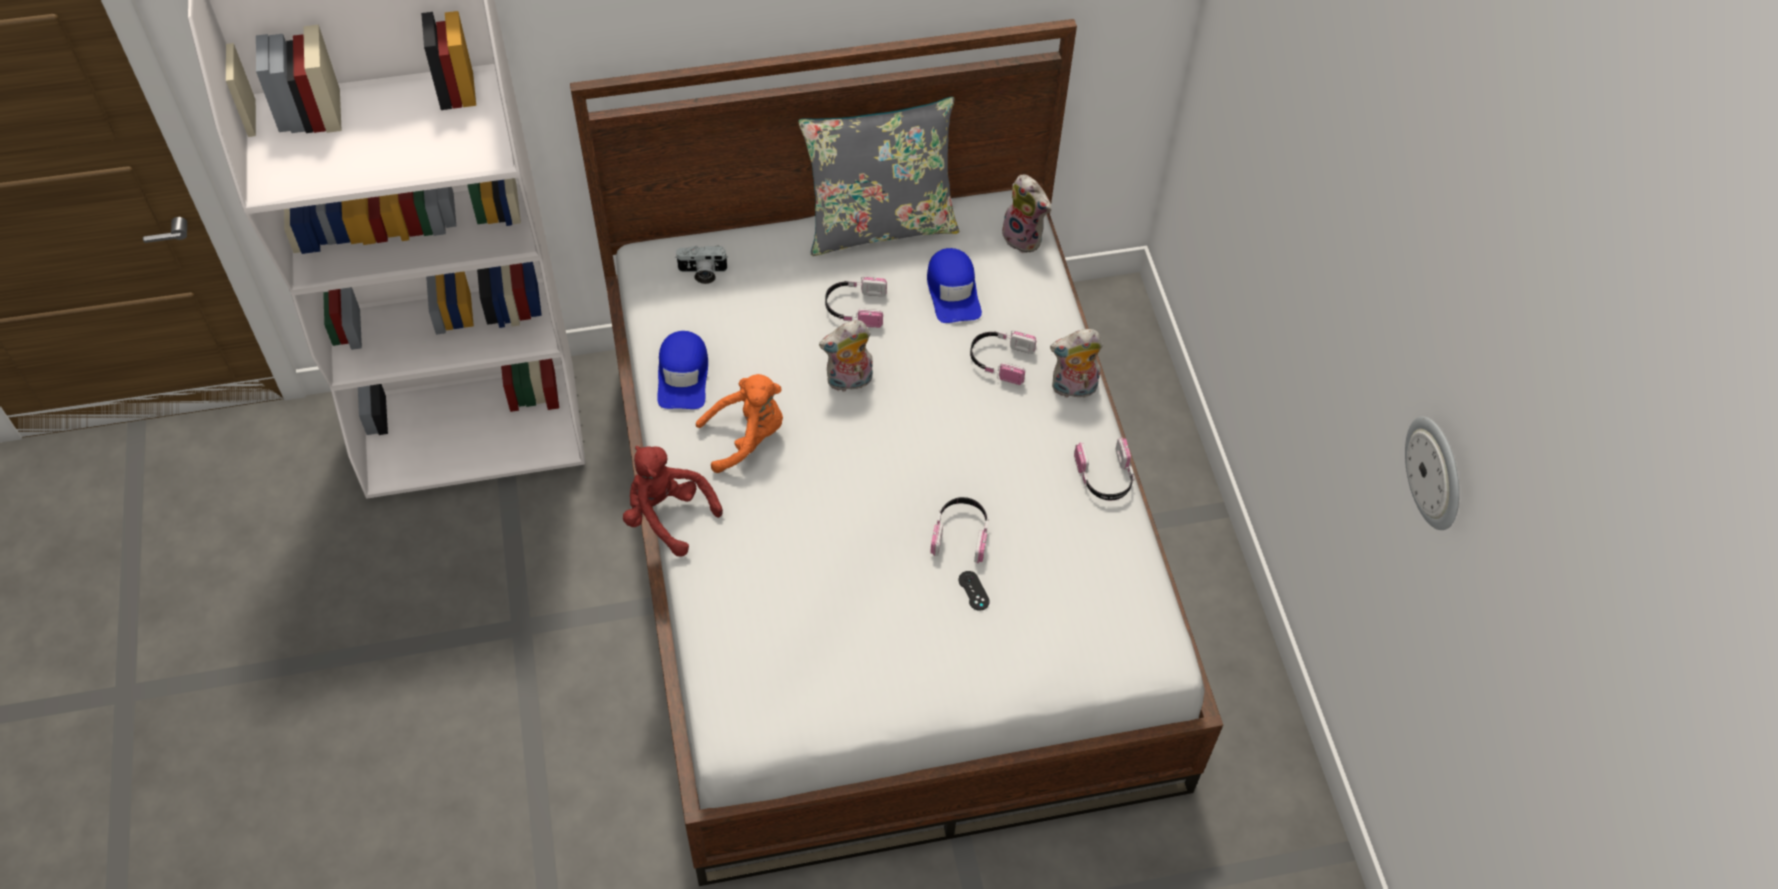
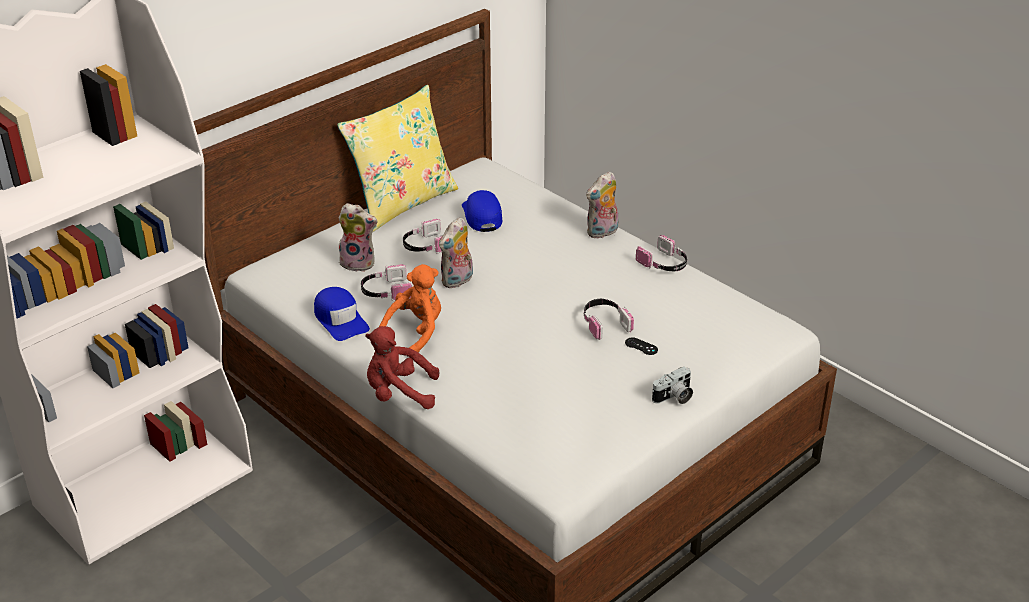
camera: 30 degrees left, 20 degrees down
camera [675,246,728,284] -> camera moved to [652,367,693,404]
grey pillow [798,97,960,256] -> yellow pillow [337,85,458,232]
blue cap [927,248,982,323] -> blue cap turned 150 degrees counterclockwise [462,190,502,232]
headphones [970,331,1036,385] -> headphones moved to [361,264,412,300]
plush toy [1002,174,1052,253] -> plush toy moved to [339,203,377,272]
wall clock [1405,416,1459,530] -> none

